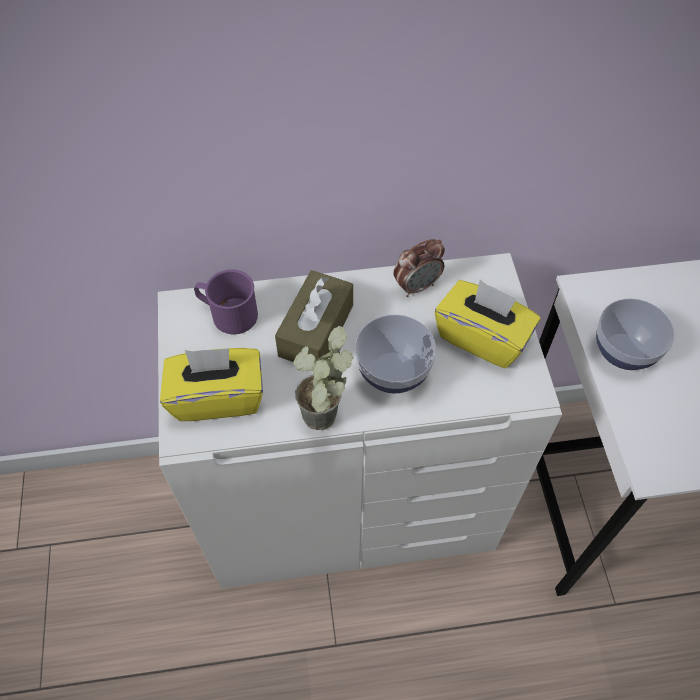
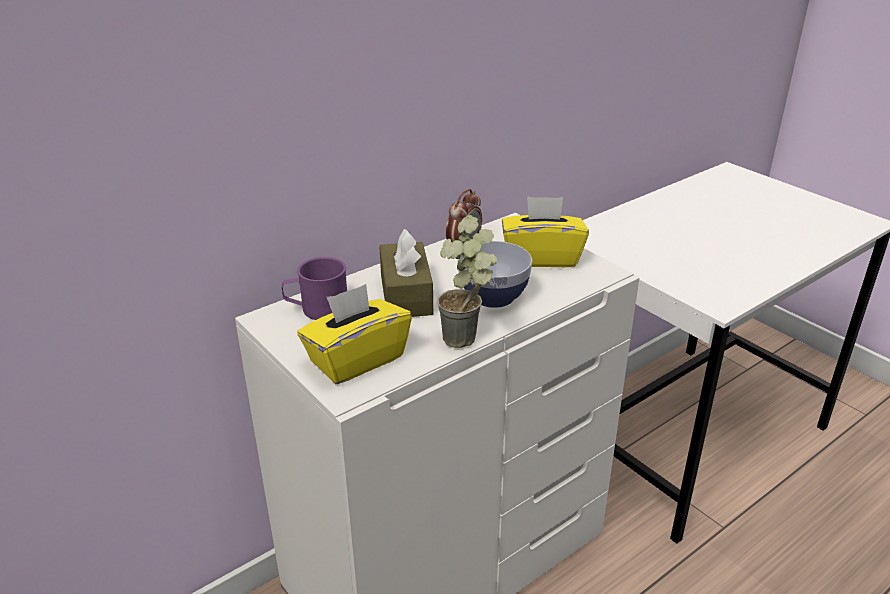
camera: 30 degrees left, 25 degrees down
bowl [596,298,675,370] -> none

